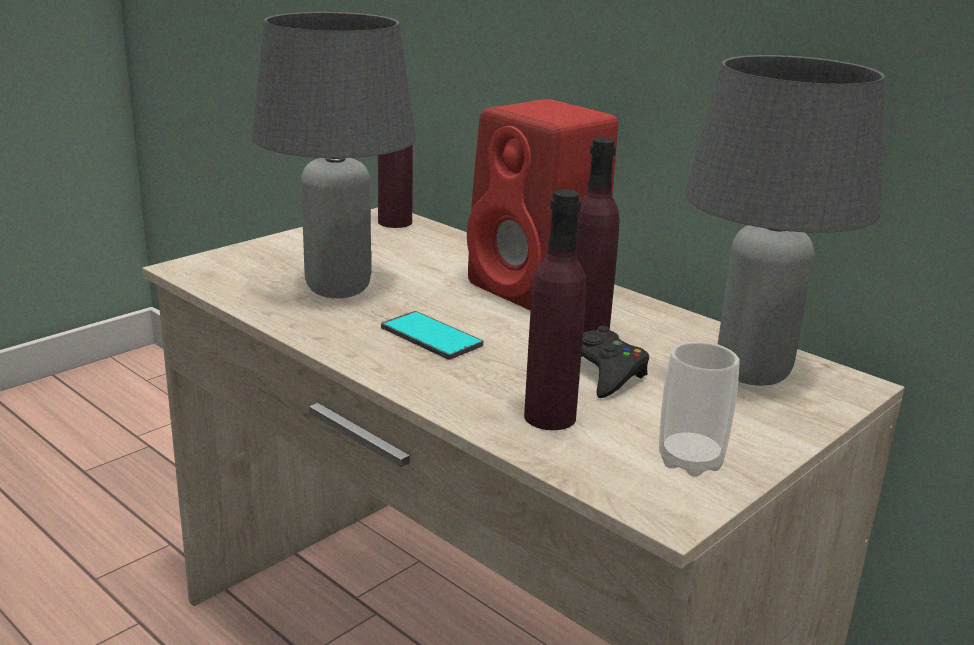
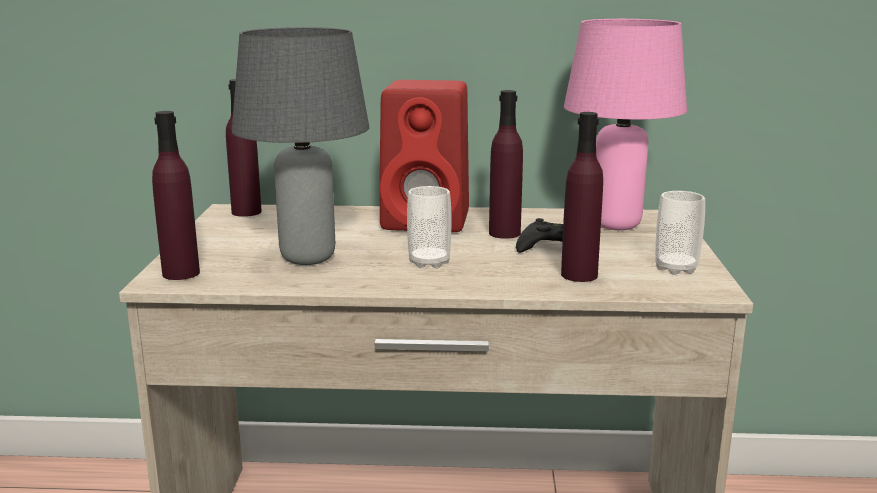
camera: 40 degrees left, 5 degrees down
phone [381,311,483,360] -> cup [407,186,452,268]
grey table lamp [685,55,885,386] -> pink table lamp [564,19,687,230]
none -> purple bottle [152,111,200,280]

